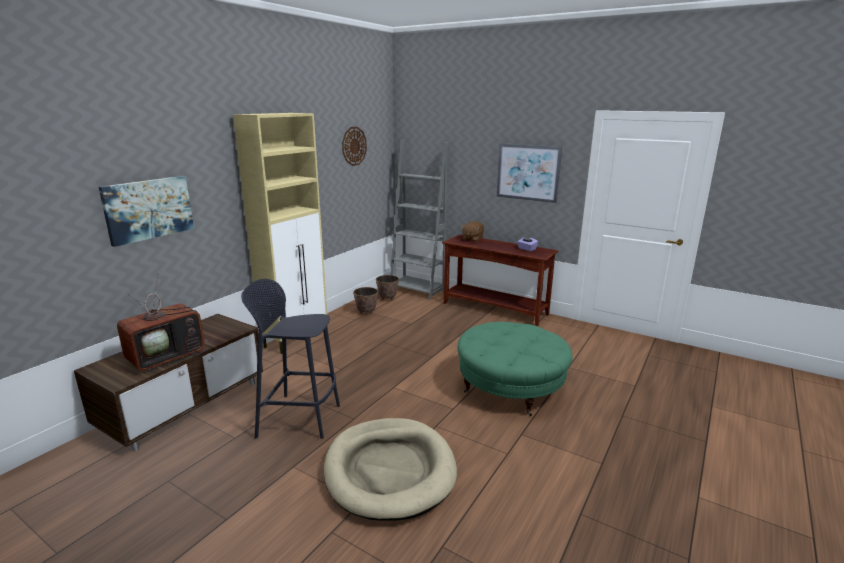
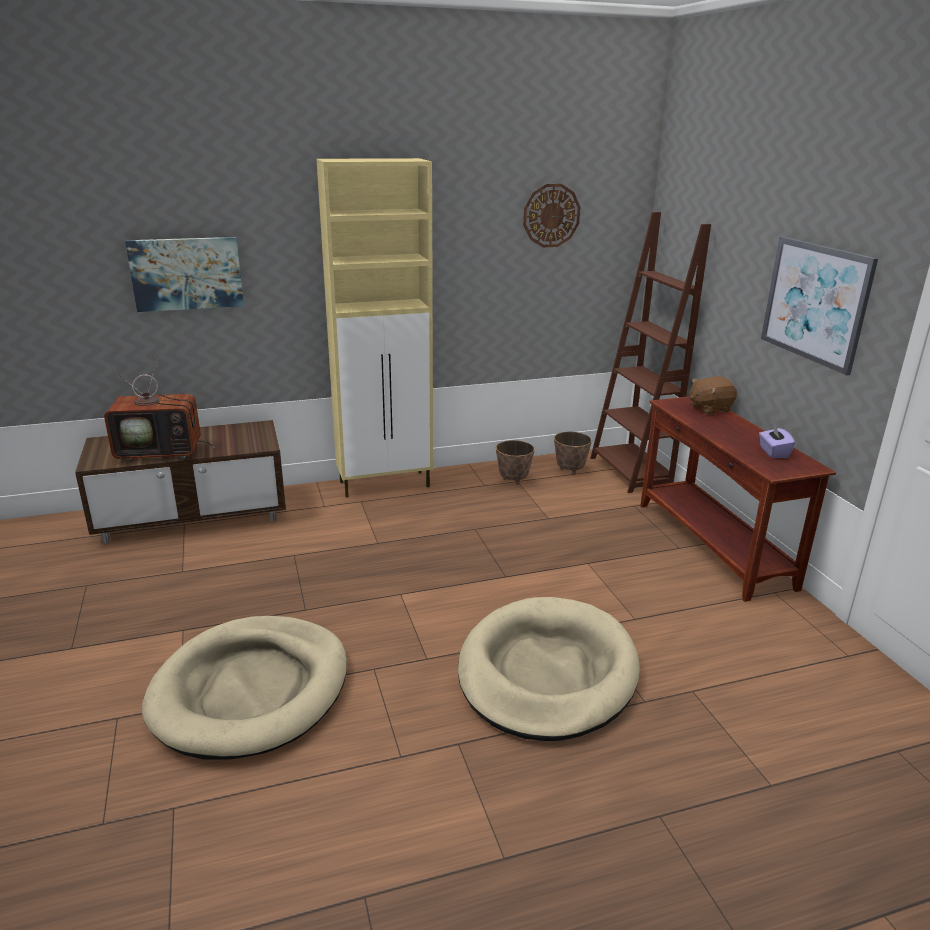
camera: 40 degrees right, 5 degrees up
grey stool [241,279,340,439] -> none
grey bookcase [390,140,448,300] -> brown bookcase [590,212,711,493]
green ottoman [457,322,573,416] -> beige dog bed [458,597,640,741]

